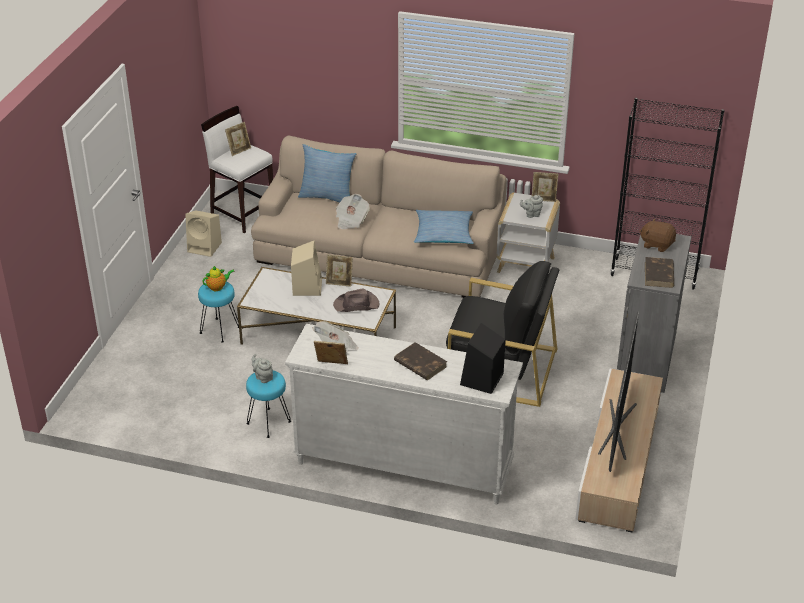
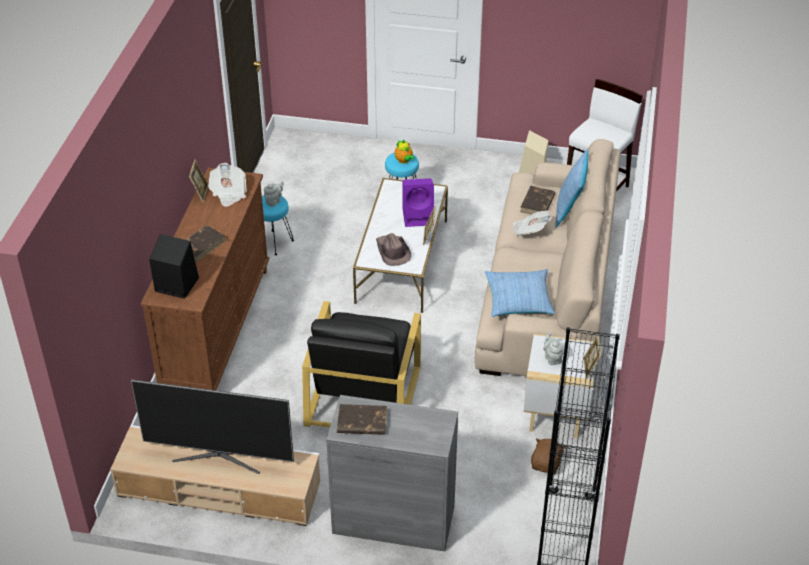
camera: 85 degrees right, 5 degrees up
picture frame [225,122,251,156] -> none
white dresser [285,324,523,504] -> brown dresser [141,168,270,390]
beige speaker [291,240,322,296] -> purple speaker [403,178,434,227]
brown plush toy [639,218,676,252] -> brown plush toy moved to [531,438,566,475]
none -> brown book [520,186,555,215]

